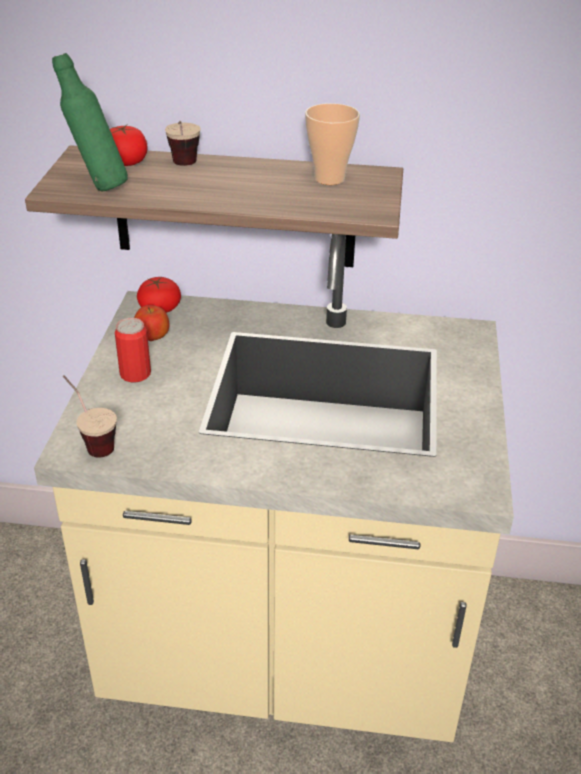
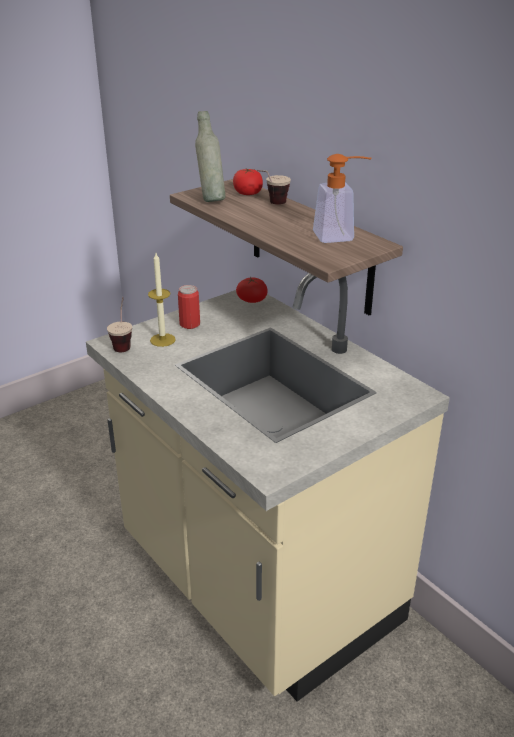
camera: 45 degrees right, 5 degrees down
green bottle [52,53,128,191] -> grey bottle [195,111,225,202]
apple [134,305,169,341] -> none
cup [305,103,360,185] -> soap dispenser [313,154,372,243]
none -> candle [148,253,176,347]

